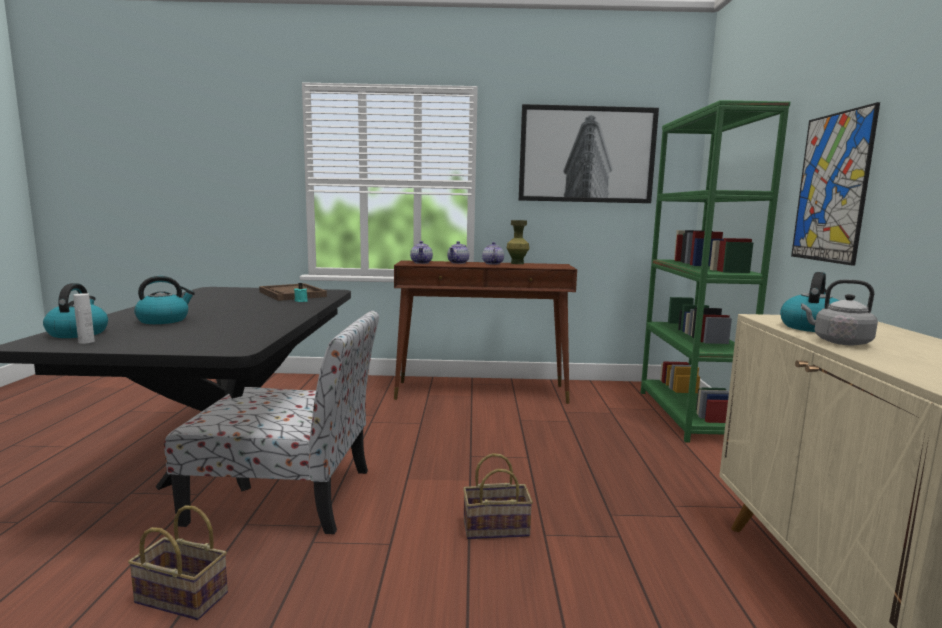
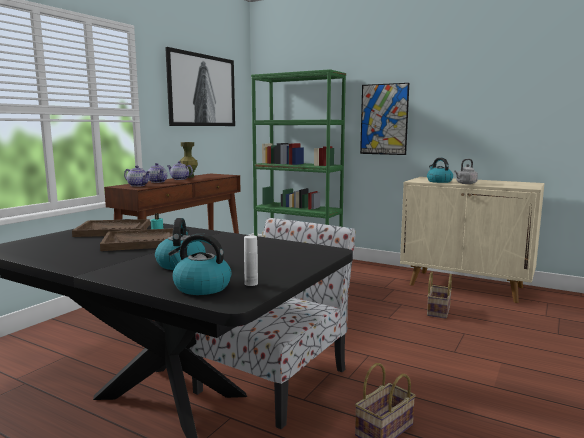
camera: 60 degrees left, 0 degrees up
basket [463,453,533,540] -> basket moved to [427,271,452,319]
none -> brown tray [100,228,173,251]

